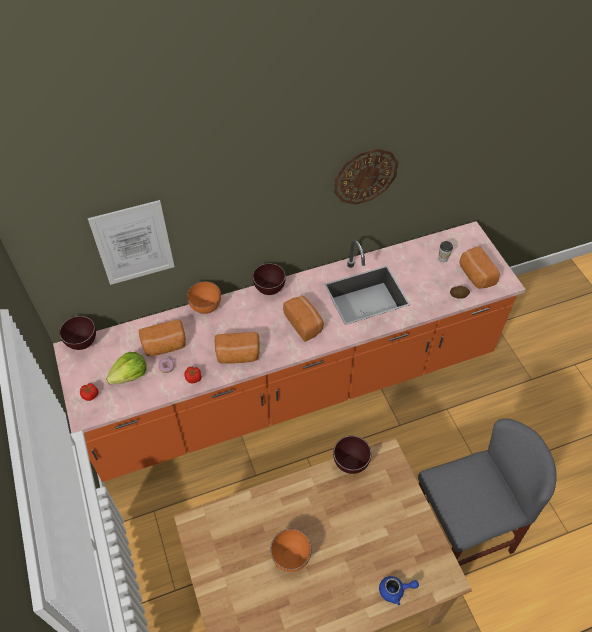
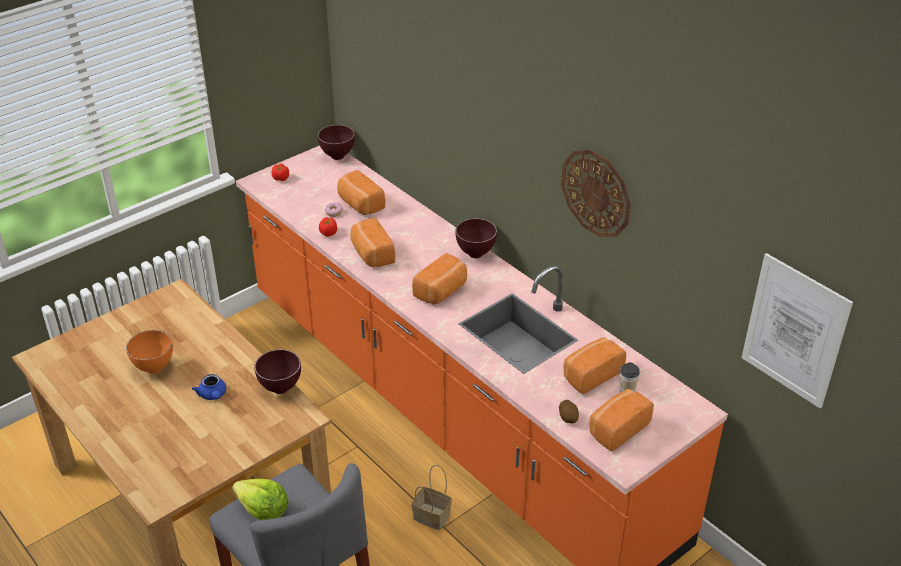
camera: 70 degrees right, 15 degrees down
picture [88,200,174,285] -> picture moved to [742,253,853,408]
lettuce [106,352,147,385] -> lettuce moved to [232,479,289,520]
orange bowl [187,281,221,314] -> none
blue teapot [379,576,419,605] -> blue teapot moved to [192,374,226,400]
none -> basket [411,465,452,530]
none -> bread [563,338,626,394]

